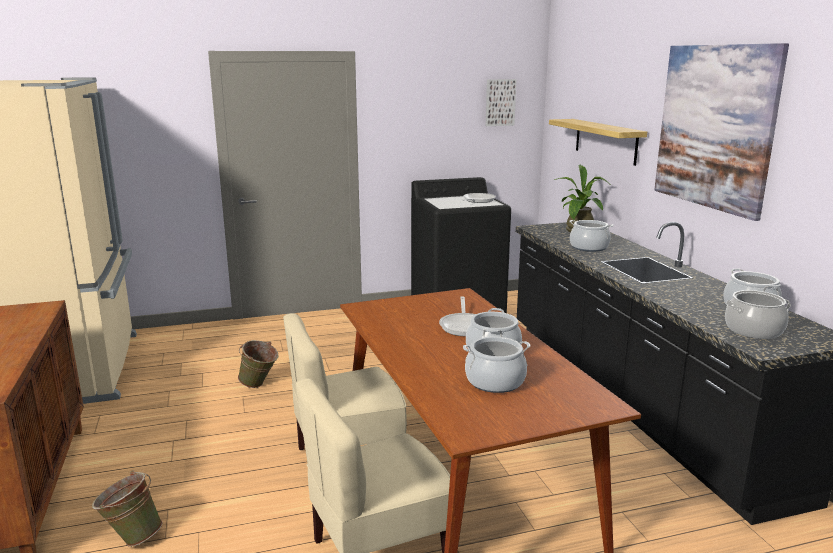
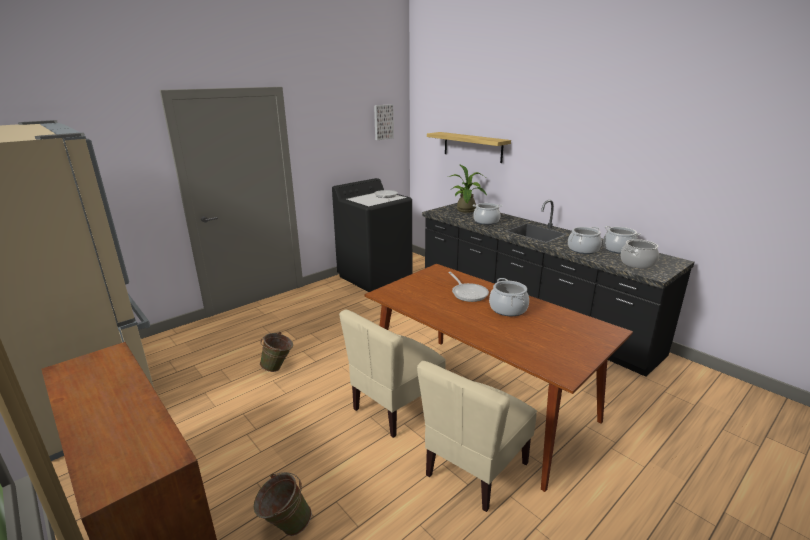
camera: 25 degrees left, 5 degrees up
cooking pot [463,336,530,393] -> cooking pot moved to [568,227,602,254]
picture [654,43,789,221] -> none

